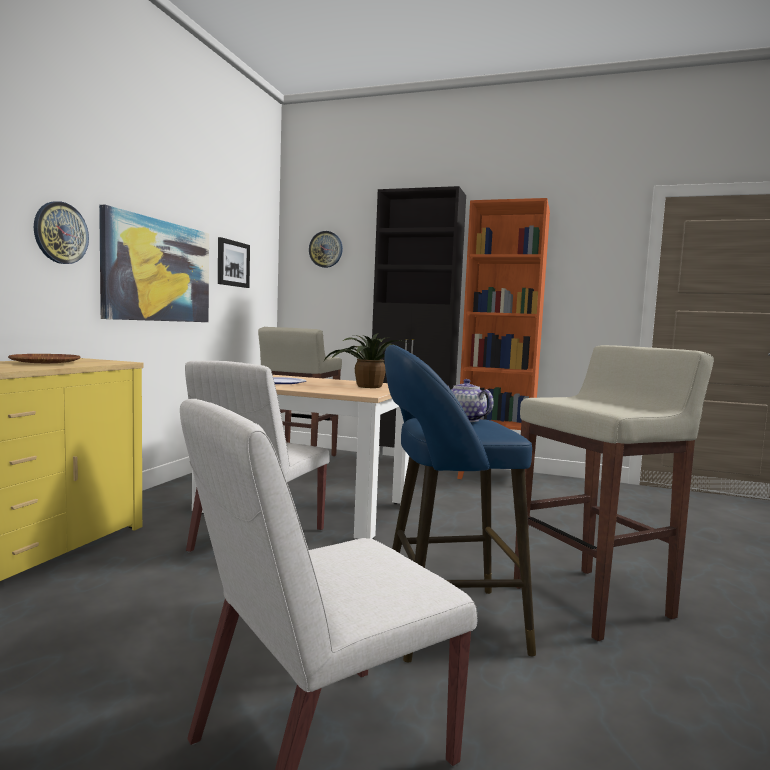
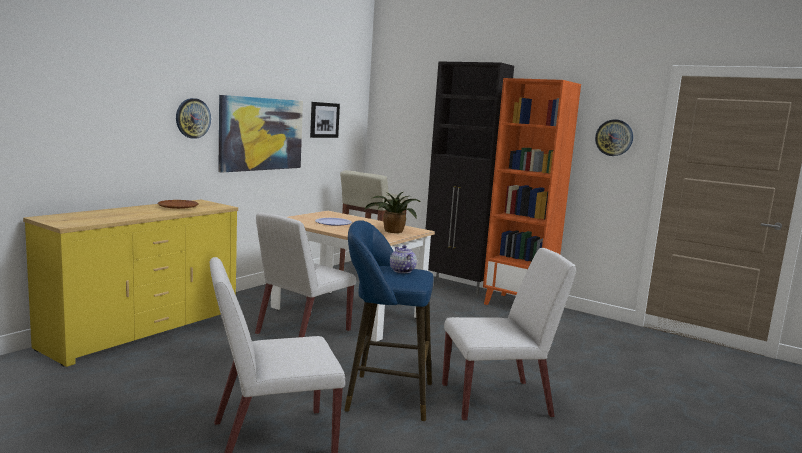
camera: 15 degrees right, 5 degrees up
wall clock [309,231,343,268] -> wall clock moved to [595,119,633,156]
beige stool [514,345,714,641] -> white chair [442,248,576,421]

